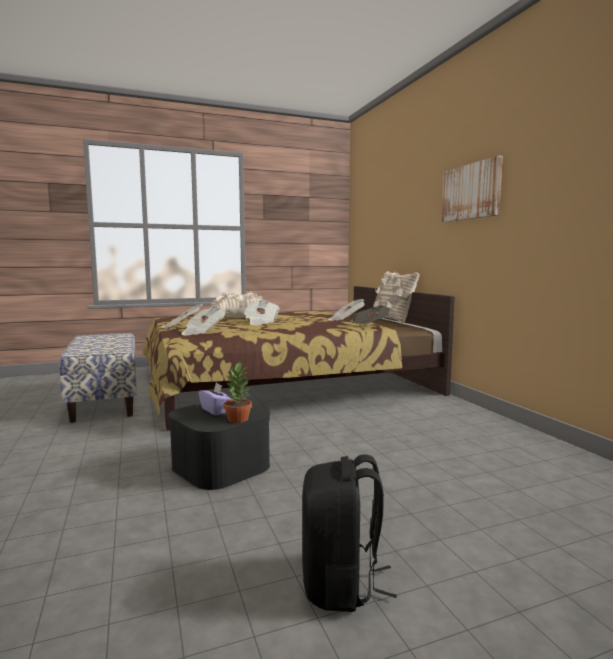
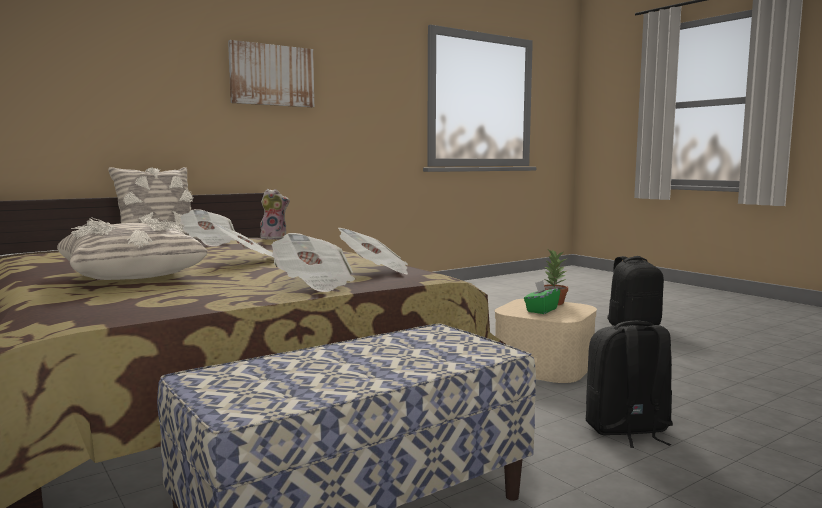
camera: 105 degrees left, 0 degrees up
black storage box [168,403,270,490] -> beige storage box [495,299,597,383]
purple tissue box [199,383,233,416] -> green tissue box [524,280,560,314]
newspaper [352,306,390,324] -> plush toy [259,189,290,240]
none -> black backpack [586,321,673,448]

